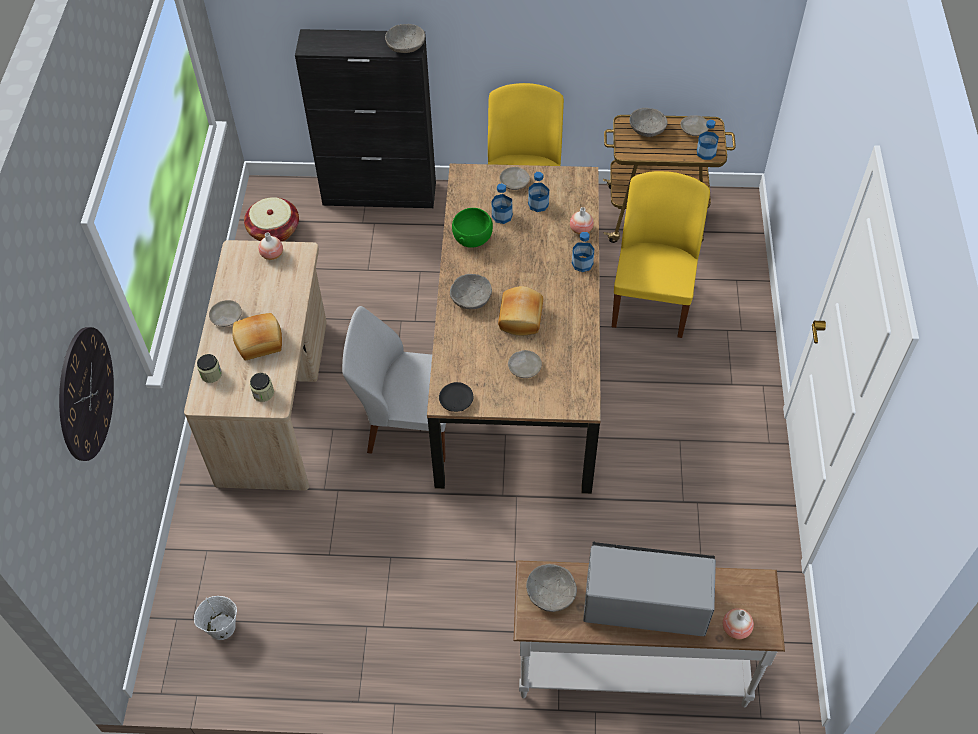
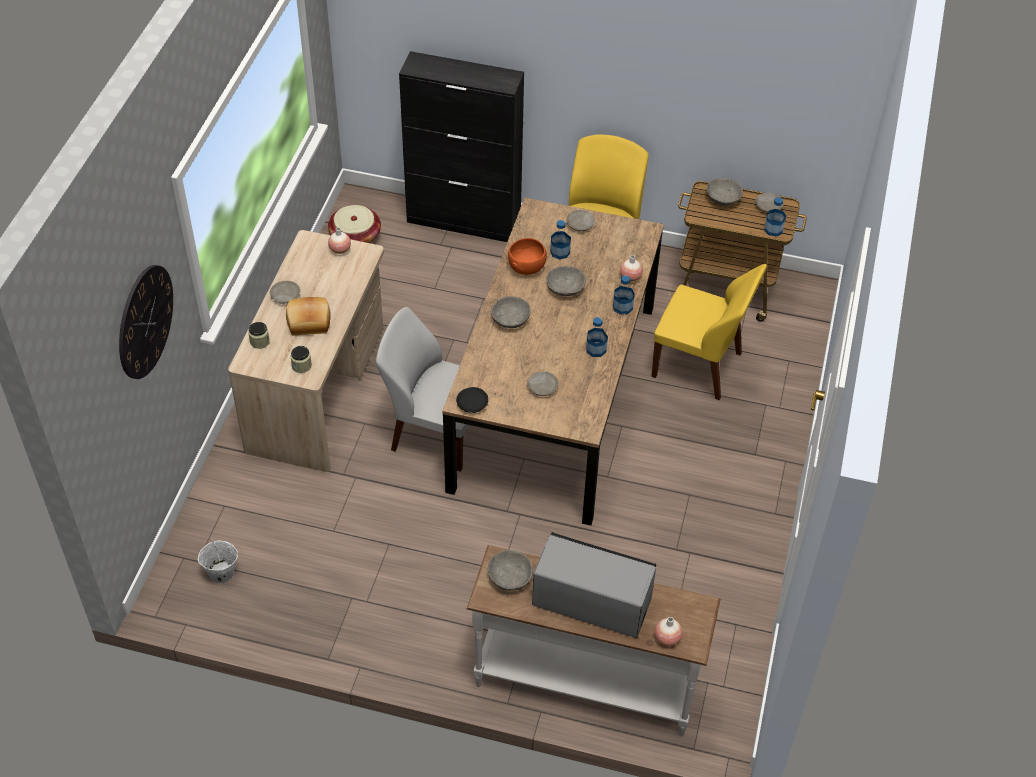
camera: 10 degrees right, 5 degrees down
grey bowl [385,24,425,53] -> grey bowl moved to [546,266,586,296]
green bowl [452,208,493,248] -> orange bowl [508,238,547,275]
bread [498,286,543,336] -> none
bottle [528,172,549,212] -> bottle moved to [586,317,608,357]
yellow chair [612,171,710,338] -> yellow chair turned 90 degrees clockwise [652,264,767,400]

